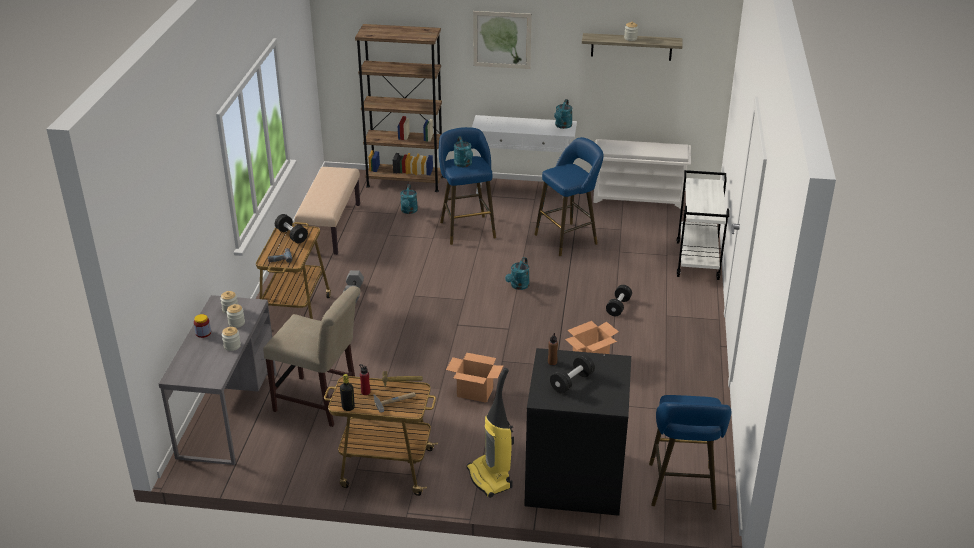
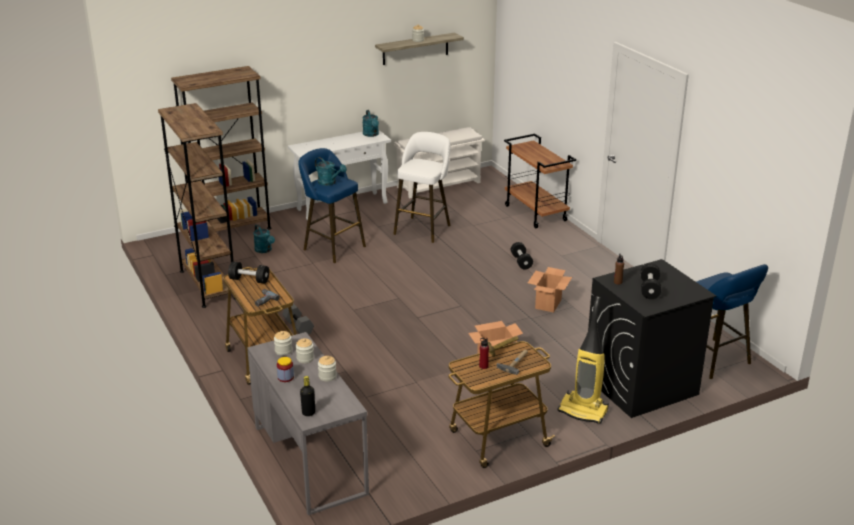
camera: 35 degrees left, 5 degrees down
beige chair [263,286,360,427] -> none
beige bench [295,167,360,255] -> brown bookcase [158,103,236,308]
black bottle [340,374,355,411] -> black bottle moved to [300,376,315,416]
picture [473,11,532,69] -> none
turquoise watering can [505,257,530,290] -> none
blue stool [534,137,604,256] -> white stool [393,132,451,243]
white cart [677,170,730,280] -> brown cart [504,134,576,228]

